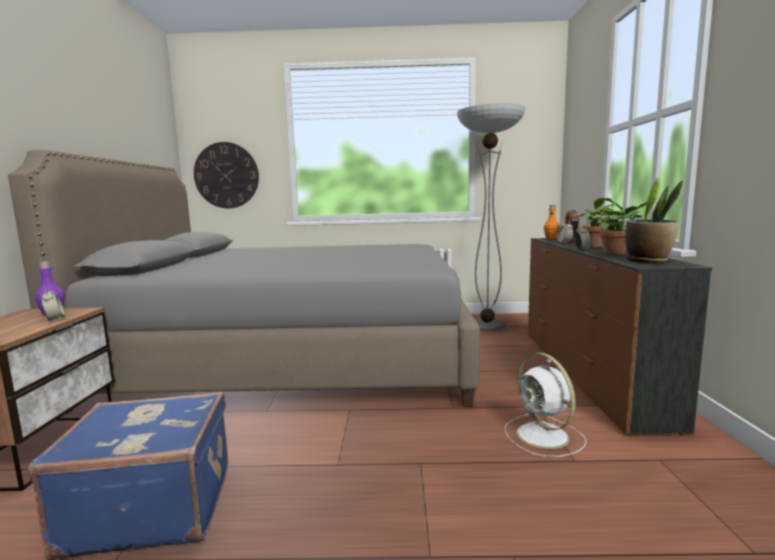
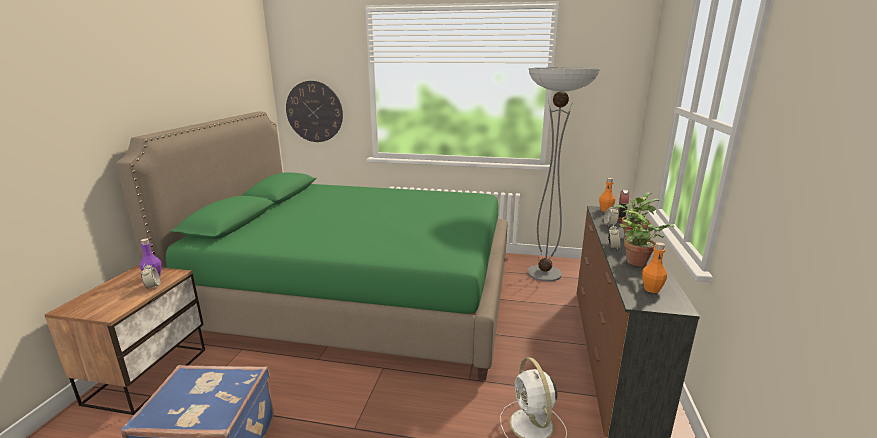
camera: 10 degrees right, 10 degrees up
grey bed [8,150,480,414] -> green bed [116,112,508,381]
potted plant [625,176,683,263] -> orange bottle [642,242,667,293]

